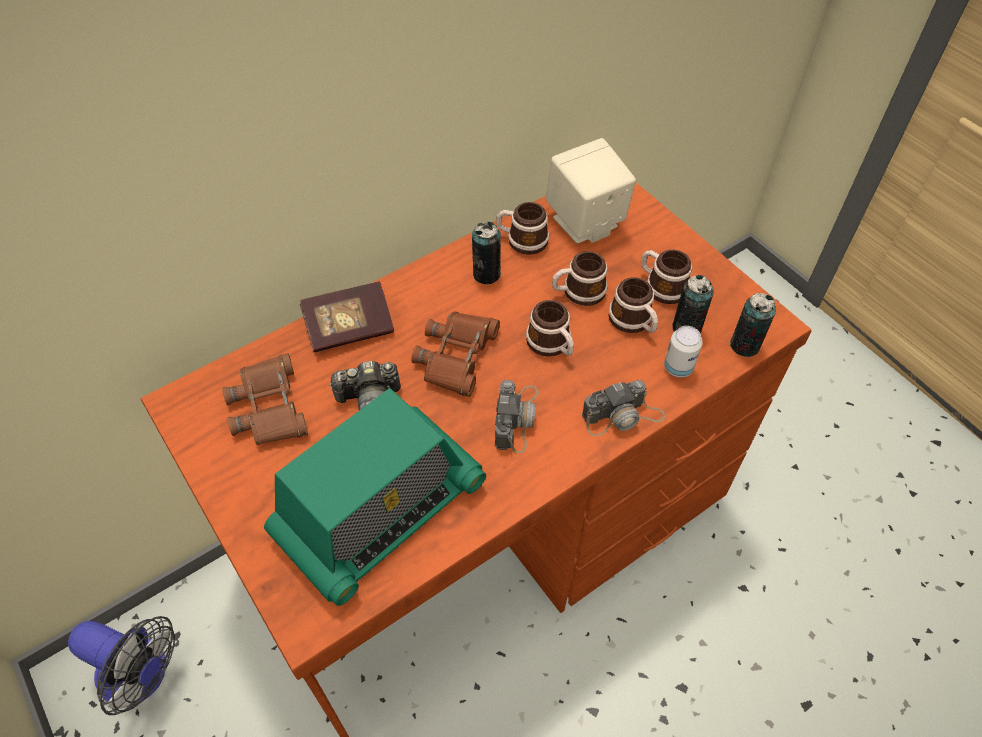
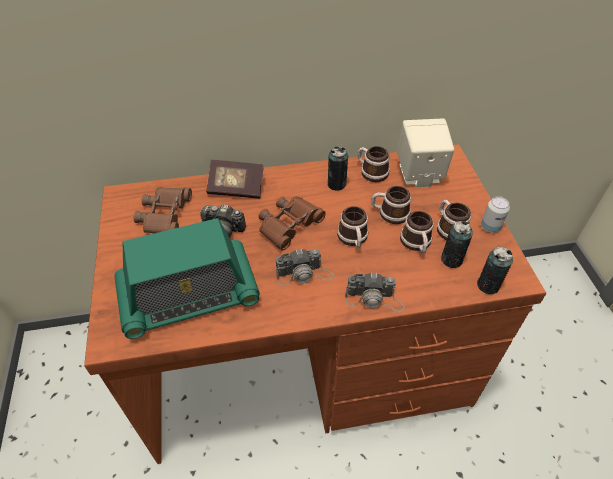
camera: 25 degrees right, 5 degrees down
fan [68,616,175,715] -> none
camera [495,380,539,453] -> camera turned 45 degrees clockwise [276,249,334,285]
can [664,326,703,377] -> can moved to [481,196,510,233]

